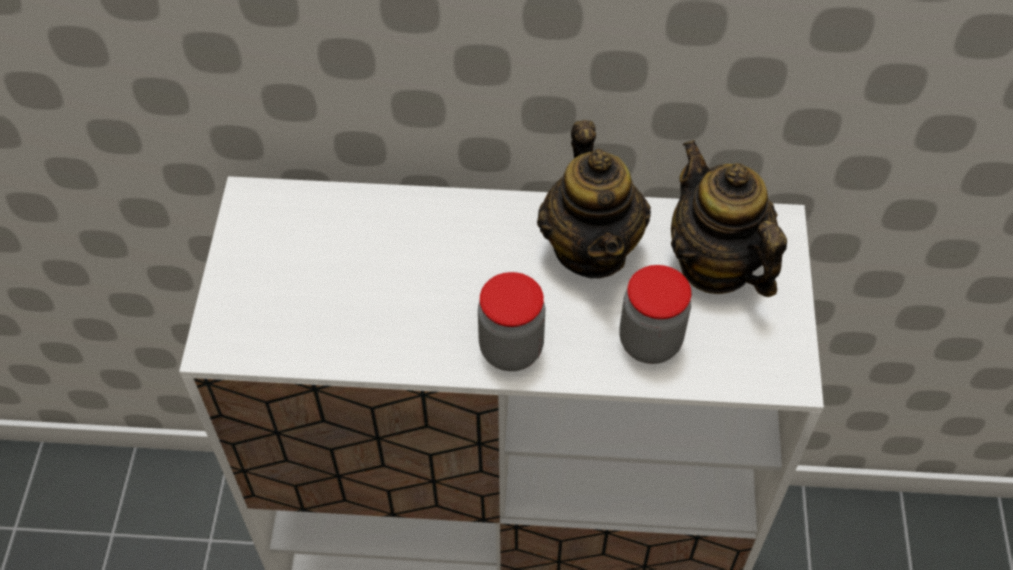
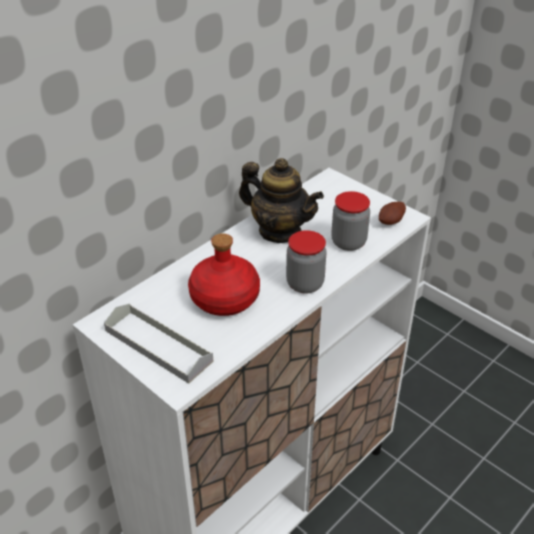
camera: 50 degrees left, 15 degrees down
teapot [671,140,787,297] -> none
none -> grey tray [104,304,213,384]
none -> red bottle [188,233,260,316]
none -> potato [379,202,406,225]

